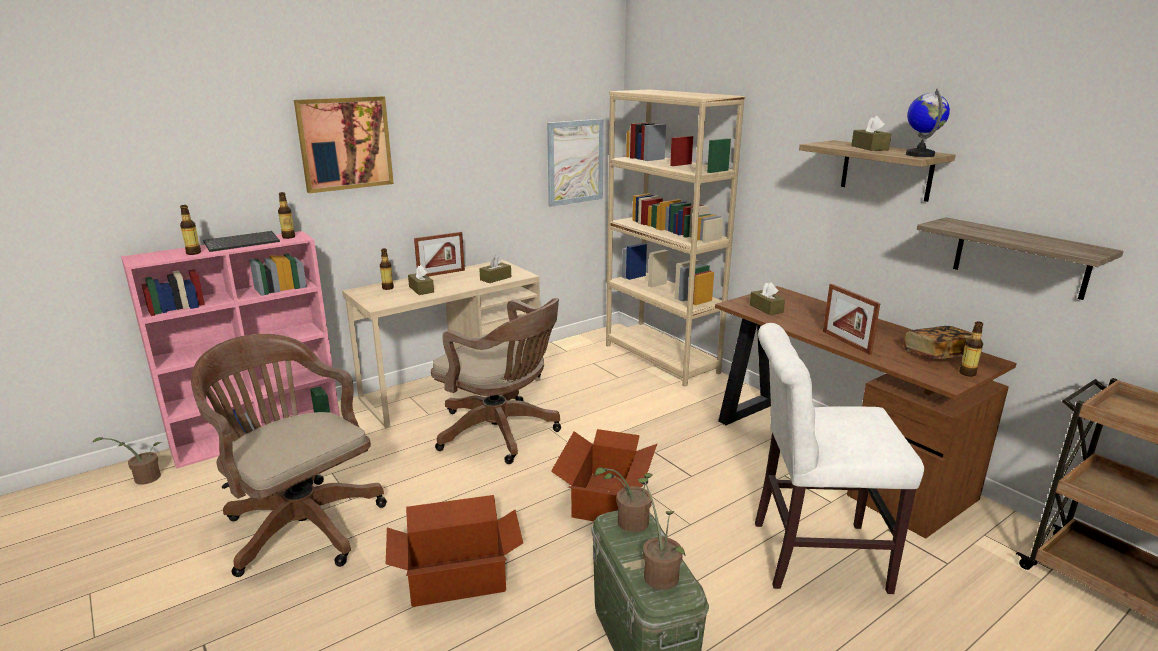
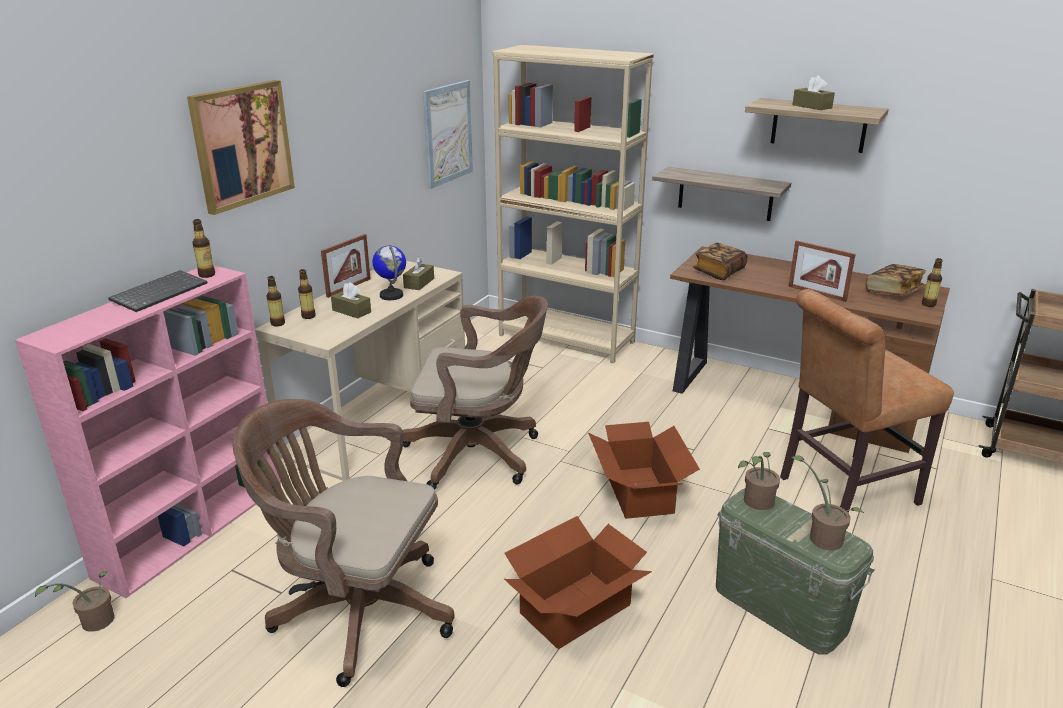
camera: 25 degrees left, 5 degrees up
bottle [180,205,201,255] -> bottle moved to [267,276,285,327]
brown tissue box [750,282,785,315] -> book [693,243,747,280]
white chair [755,323,924,594] -> brown chair [780,289,954,513]
globe [906,89,950,157] -> globe moved to [372,245,406,300]
shelf [917,217,1124,300] -> shelf moved to [652,167,791,221]

